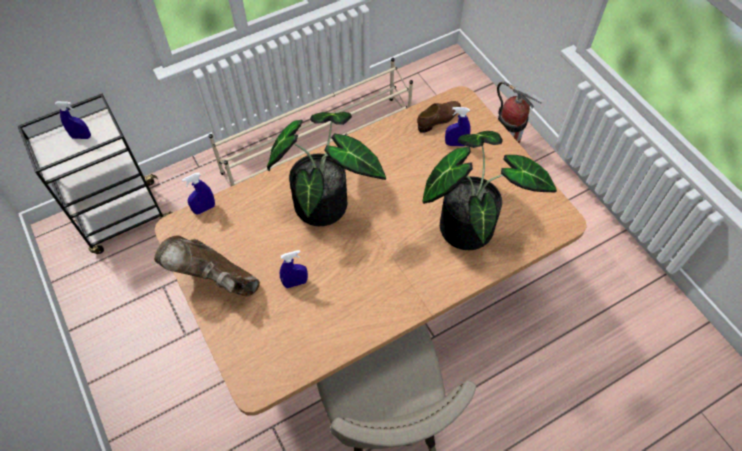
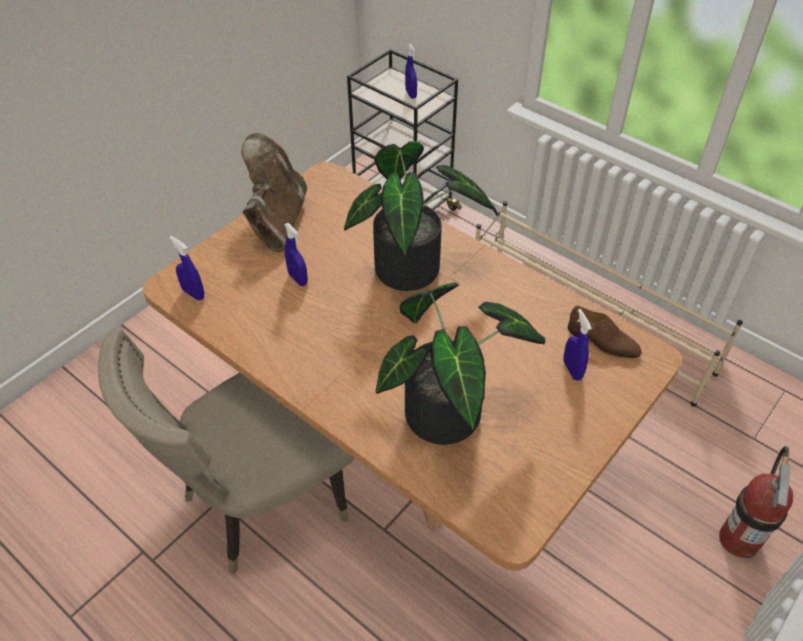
camera: 70 degrees right, 10 degrees down
blue spray bottle [182,173,215,215] -> blue spray bottle moved to [169,236,204,300]

